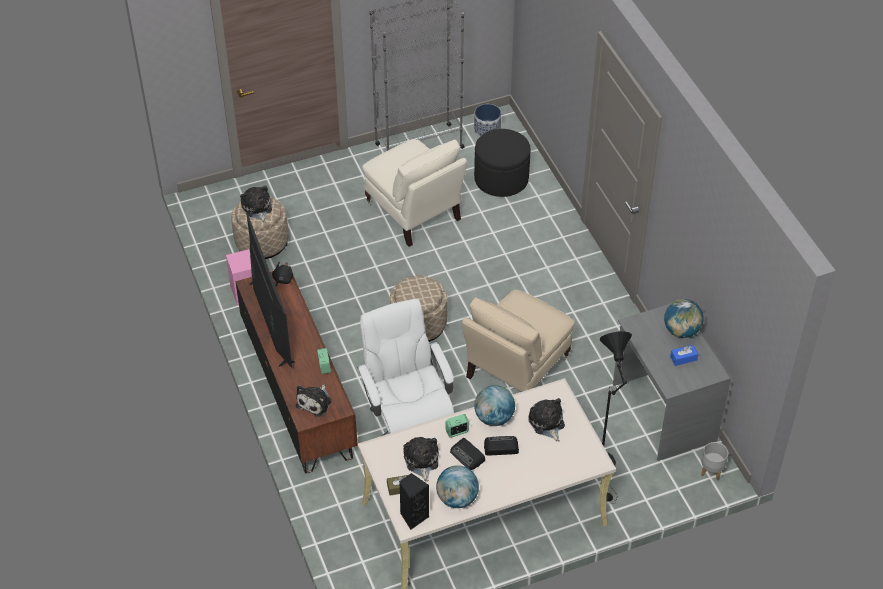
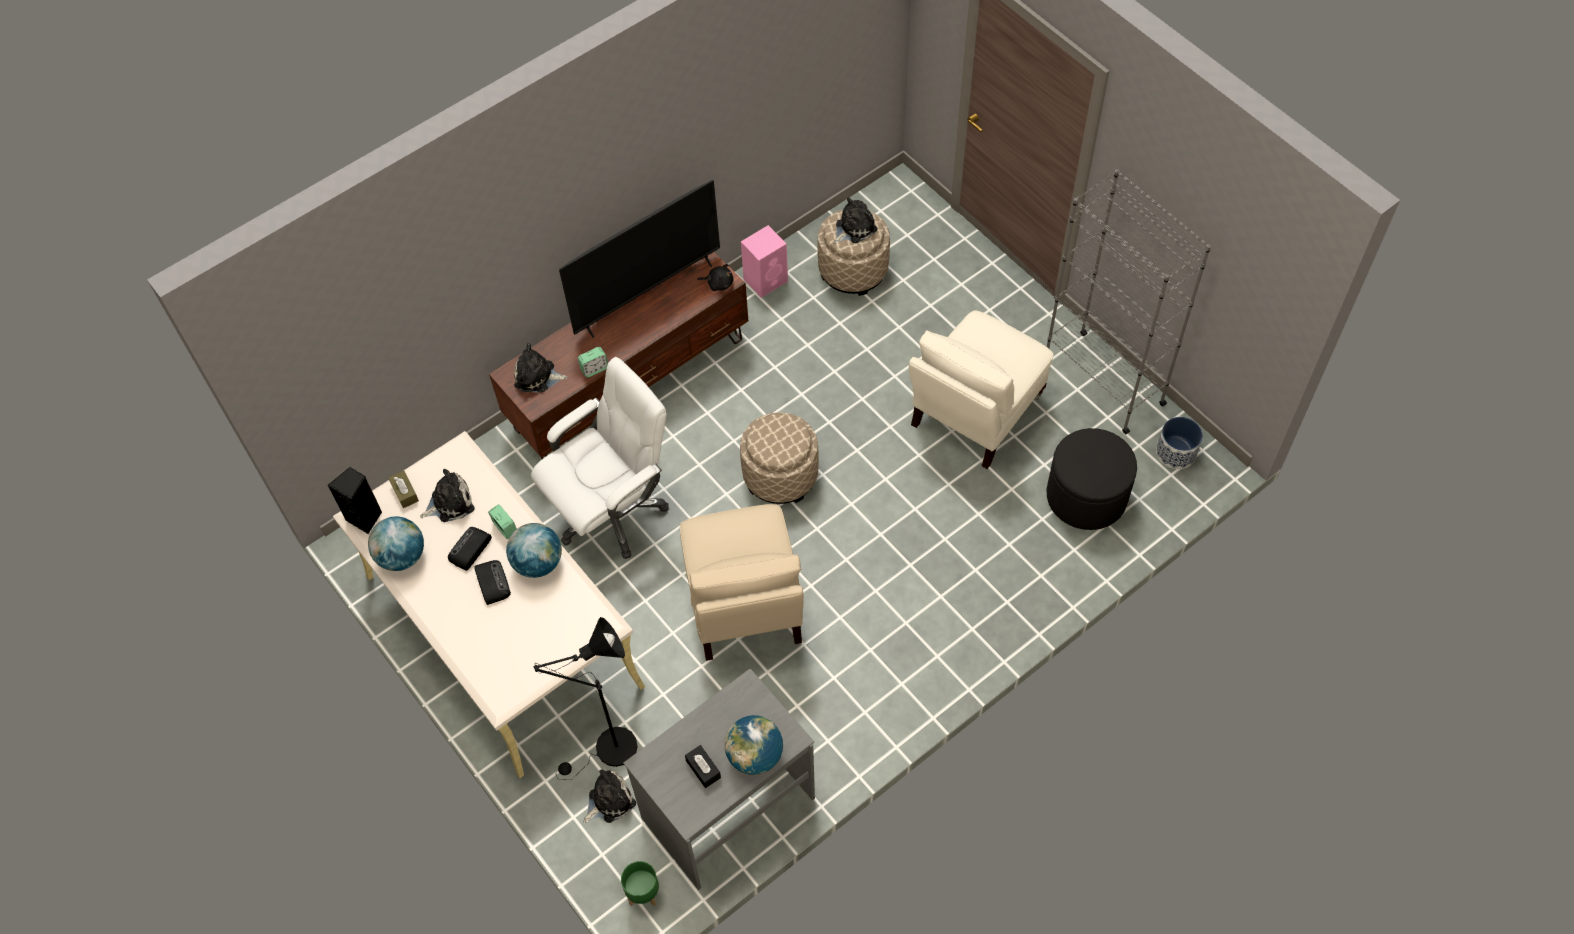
camera: 75 degrees right, 10 degrees up
beige armchair [462,290,575,392] -> beige armchair turned 120 degrees counterclockwise [680,504,804,661]
plush toy [528,398,565,442] -> plush toy moved to [584,769,636,823]
blue tissue box [670,345,698,366] -> black tissue box [685,745,721,788]
grey planter [701,442,728,481] -> green planter [621,861,659,906]

